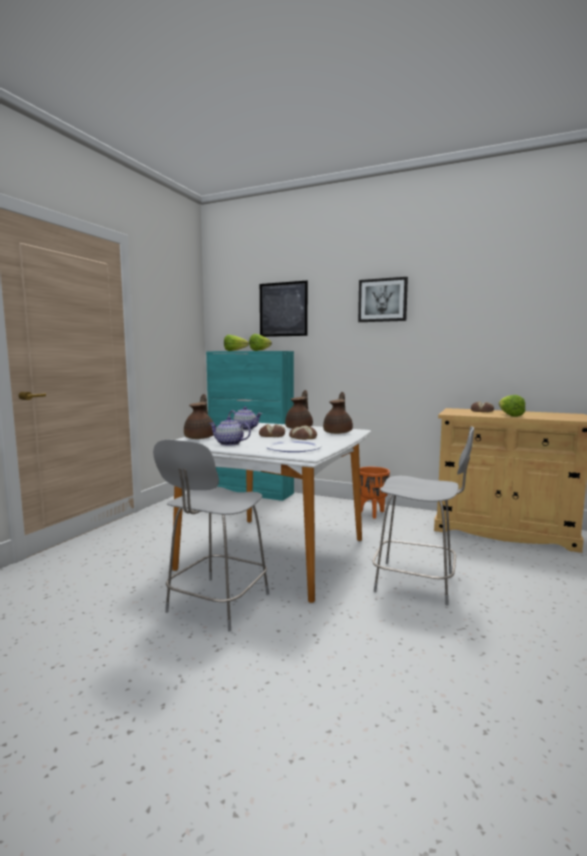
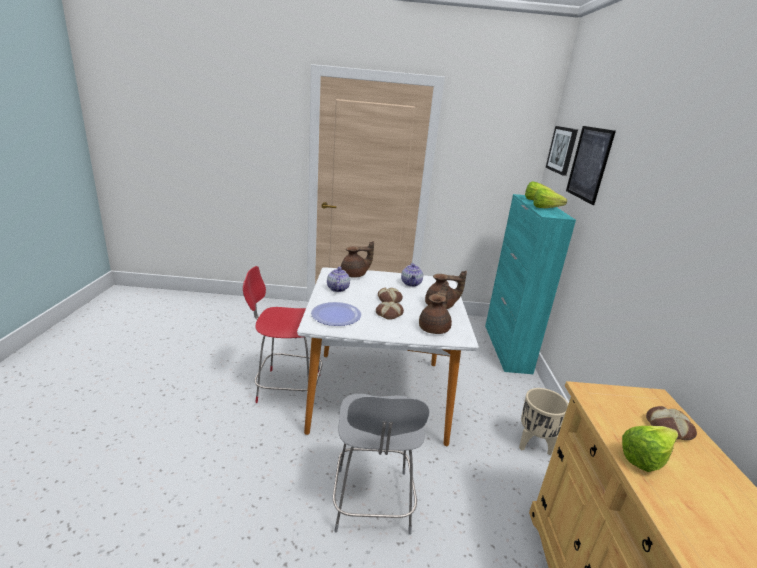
camera: 65 degrees right, 15 degrees up
grey chair [153,439,269,632] -> red chair [243,266,323,403]
brown teapot [323,392,353,434] -> brown teapot turned 60 degrees counterclockwise [419,281,452,334]
picture [358,277,408,322] -> picture moved to [546,126,578,176]
orange planter [360,467,390,518] -> beige planter [519,388,568,455]

